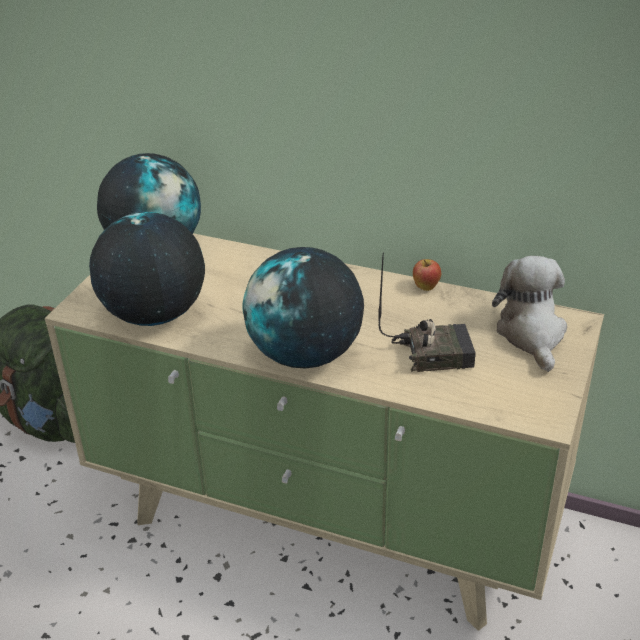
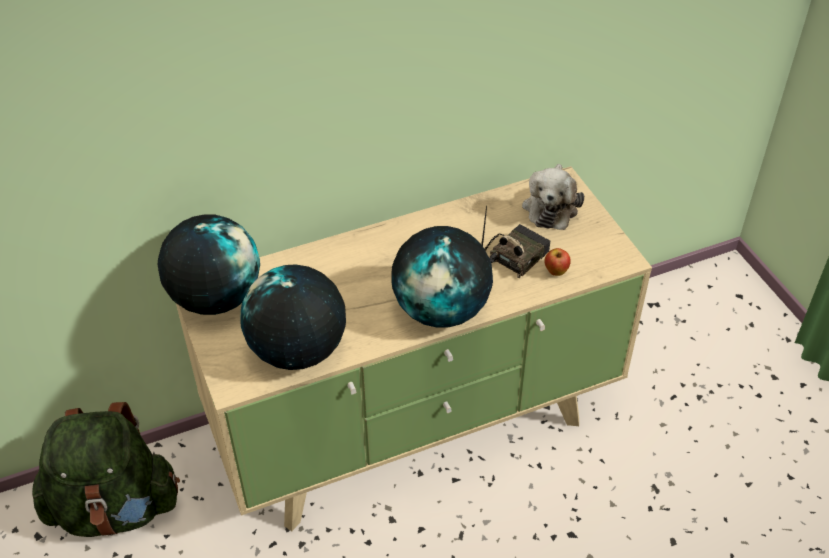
camera: 45 degrees left, 10 degrees up
apple [413,259,441,291] -> apple moved to [544,248,571,276]
plush toy [492,256,567,372] -> plush toy turned 120 degrees counterclockwise [522,164,584,230]

